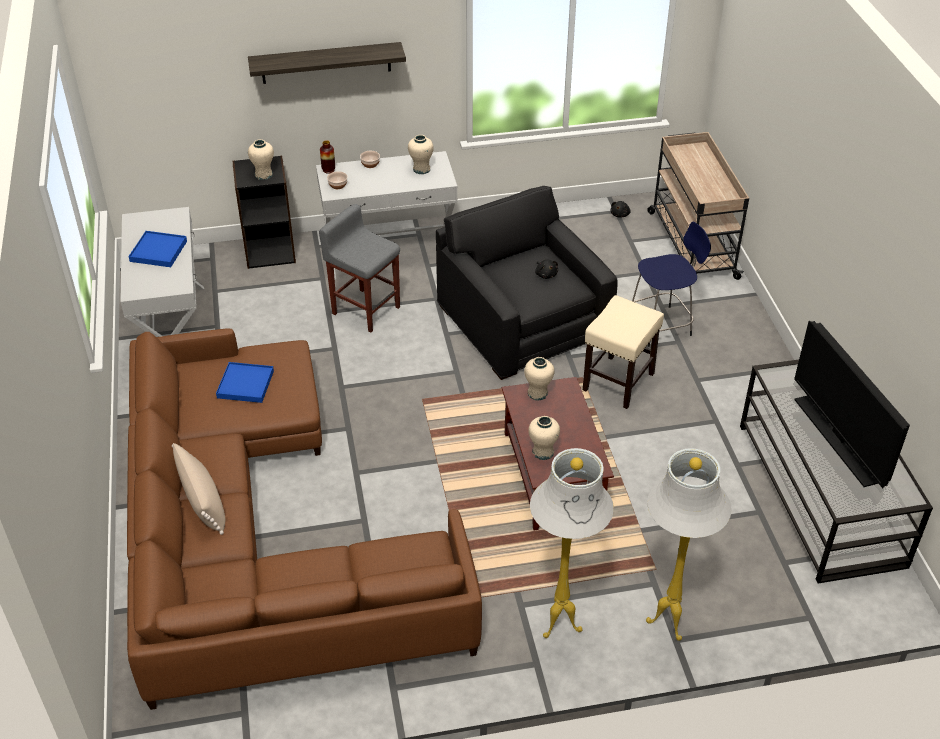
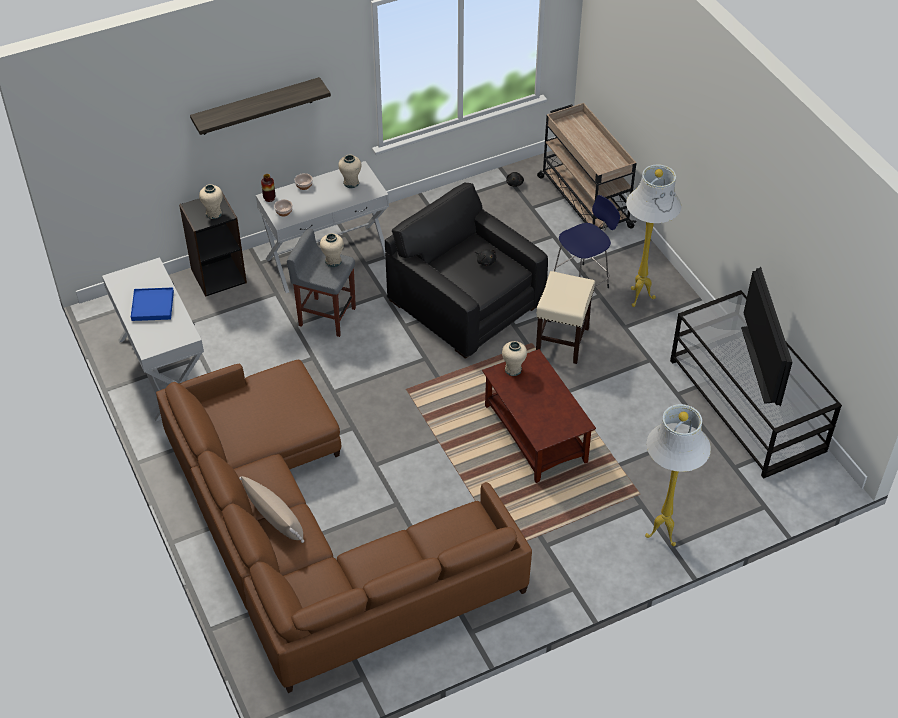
camera: 15 degrees left, 5 degrees up
blue tray [216,362,274,403] -> none
beige vase [528,416,560,460] -> beige vase moved to [320,233,344,267]
white floor lamp [530,448,614,638] -> white floor lamp moved to [626,165,681,307]
television [794,321,910,488] -> television turned 150 degrees counterclockwise [741,267,792,406]

